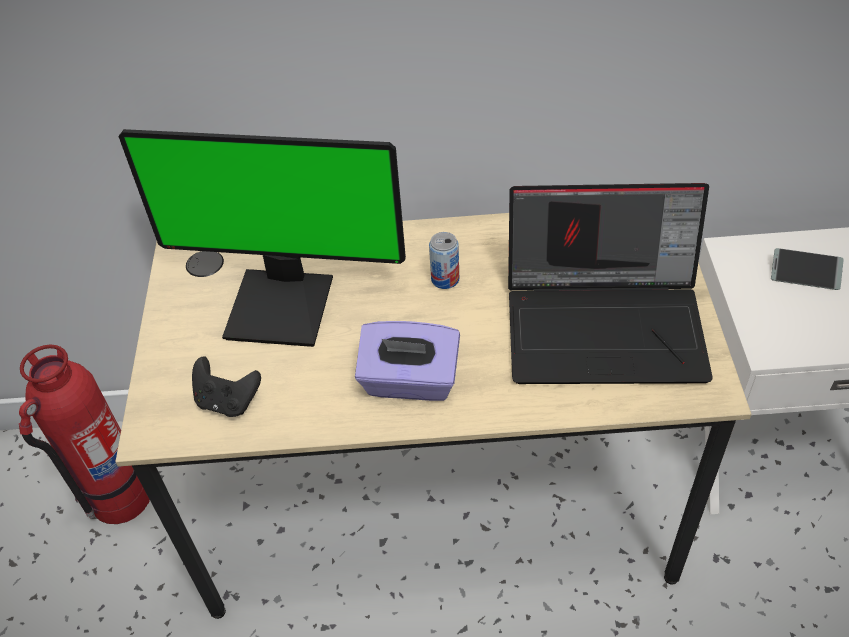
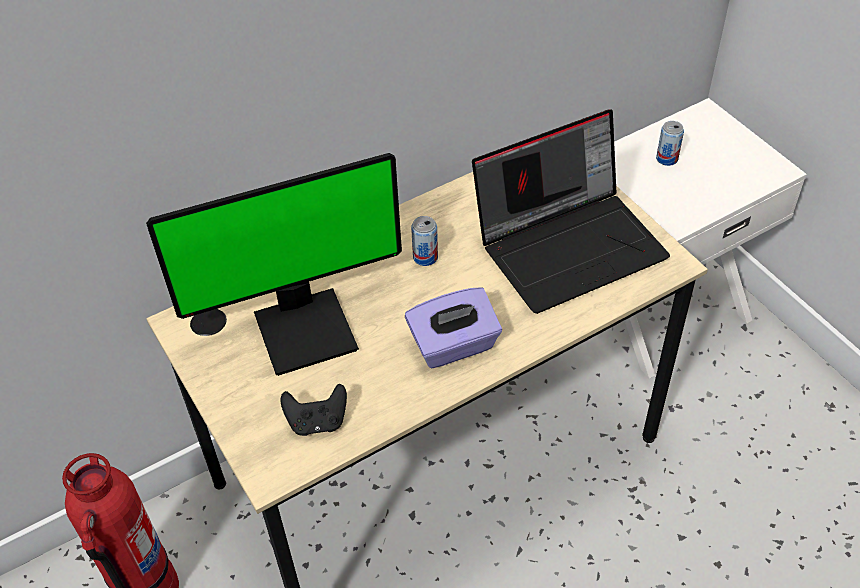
camera: 30 degrees left, 0 degrees up
phone [771,248,844,290] -> can [656,121,684,166]

